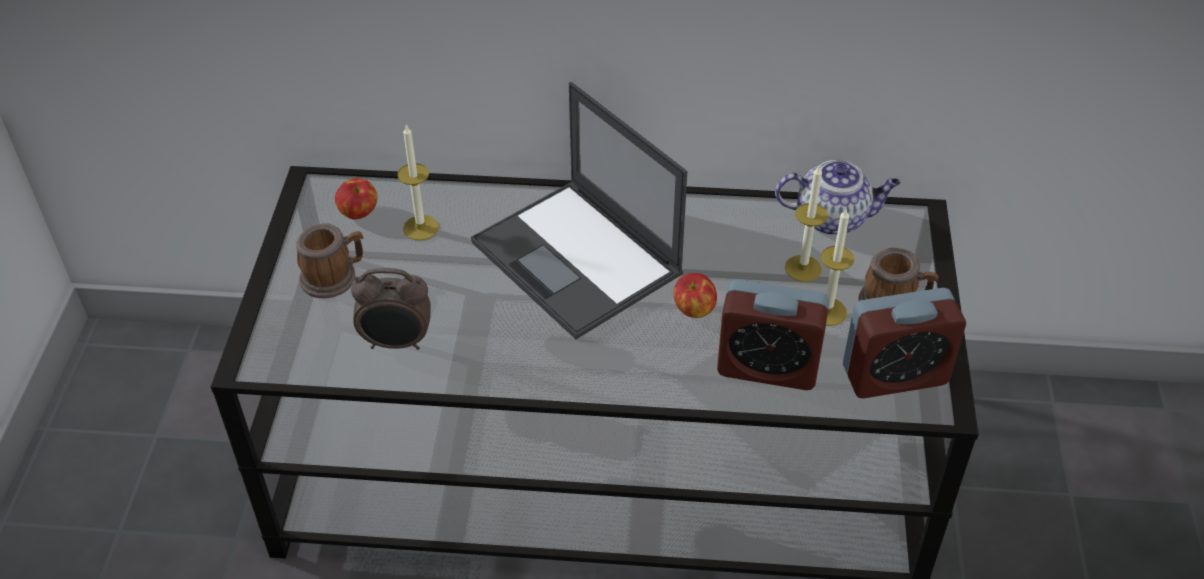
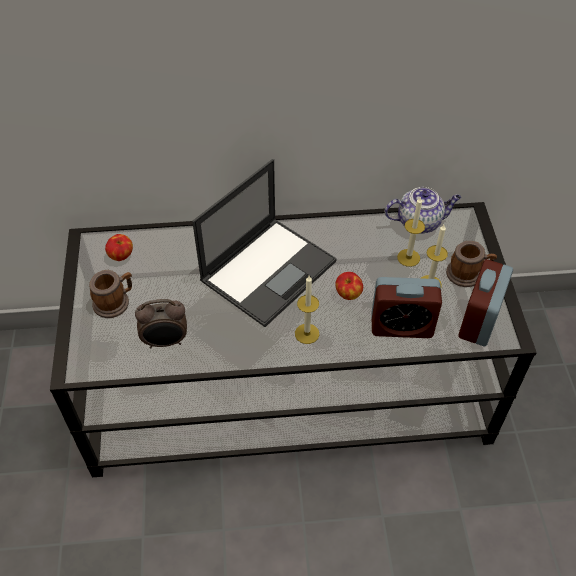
camera: 10 degrees left, 5 degrees up
candle [397,124,439,240] -> candle moved to [295,276,319,344]
laptop [471,82,687,340] -> laptop turned 90 degrees counterclockwise [192,159,337,327]
alarm clock [843,288,966,398] -> alarm clock turned 135 degrees clockwise [458,259,513,346]

